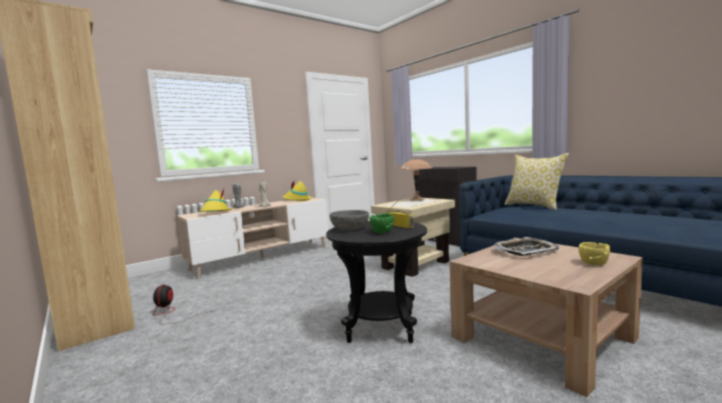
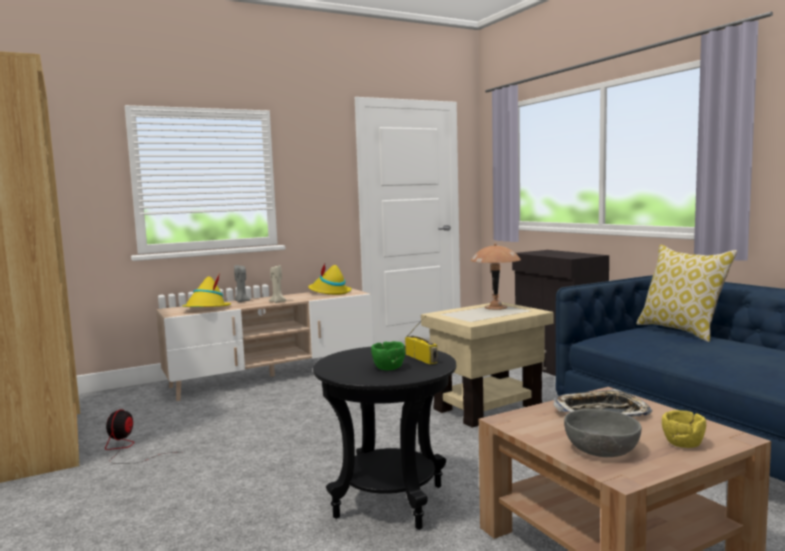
camera: 10 degrees right, 0 degrees up
grey bowl [330,210,369,230] -> grey bowl moved to [564,409,642,457]

